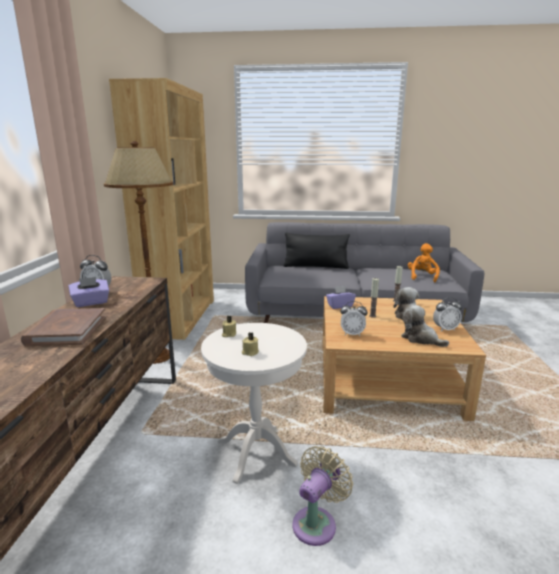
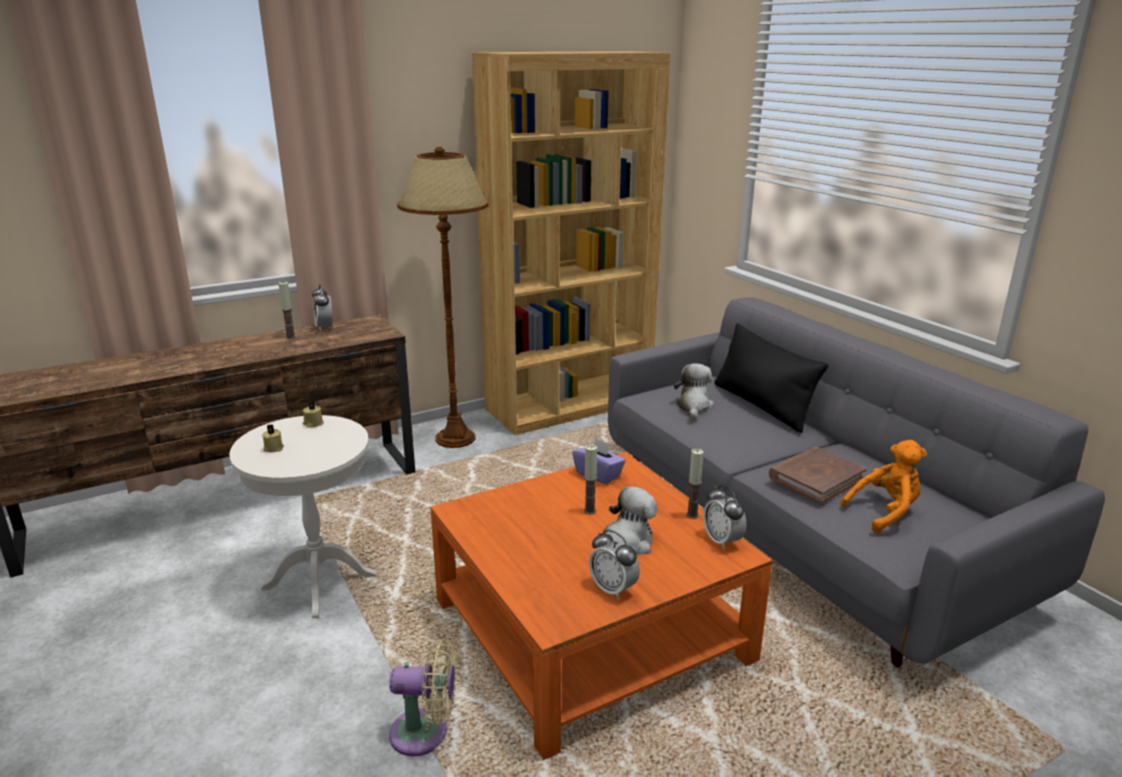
camera: 55 degrees right, 5 degrees up
brown book [21,308,106,346] -> brown book moved to [769,447,867,503]
purple tissue box [68,277,109,307] -> candle [278,282,296,339]
beige fan [293,446,353,546] -> beige fan moved to [389,640,456,756]
beige coffee table [322,296,486,421] -> orange coffee table [430,452,773,760]
alarm clock [340,301,368,336] -> alarm clock moved to [703,485,747,550]
plush toy [401,305,449,347] -> plush toy moved to [674,363,714,420]

